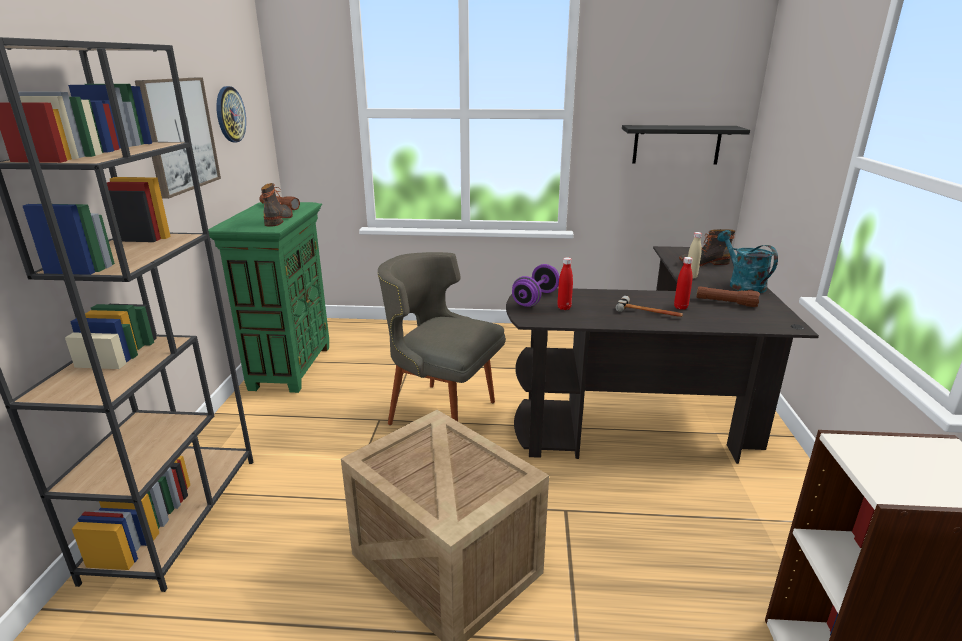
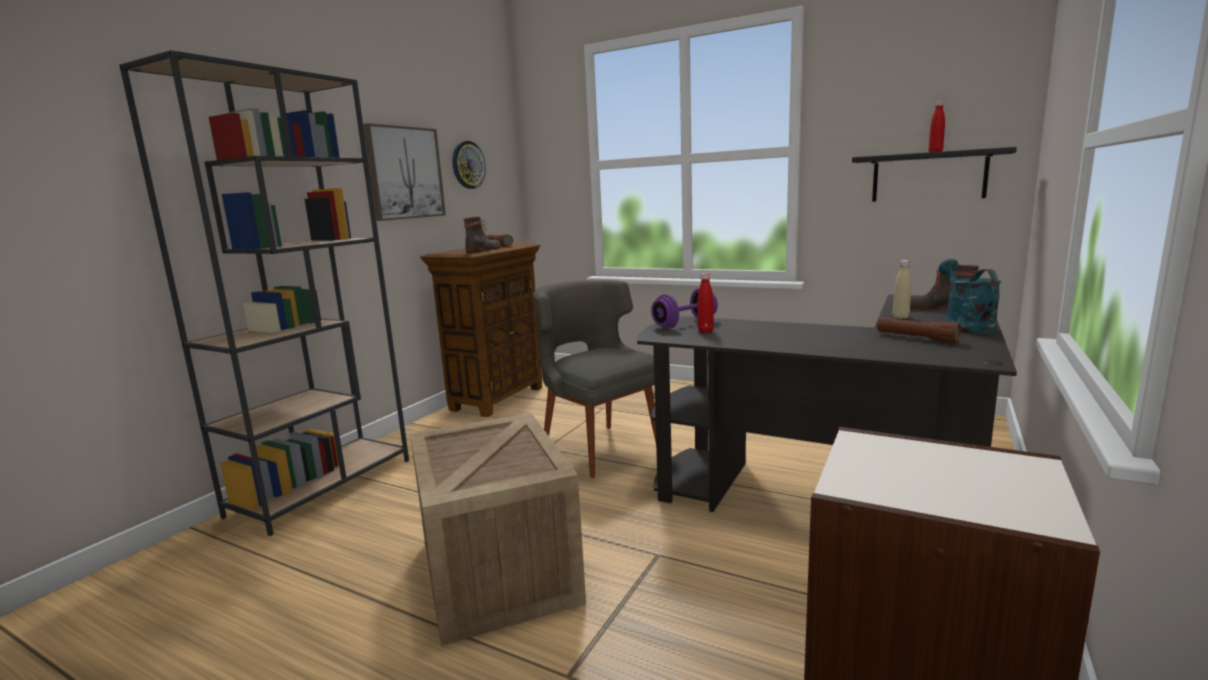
camera: 25 degrees right, 10 degrees down
green cabinet [208,202,329,393] -> brown cabinet [420,243,542,417]
hammer [615,296,683,317] -> none
red bottle [674,257,693,310] -> red bottle moved to [929,101,945,152]

